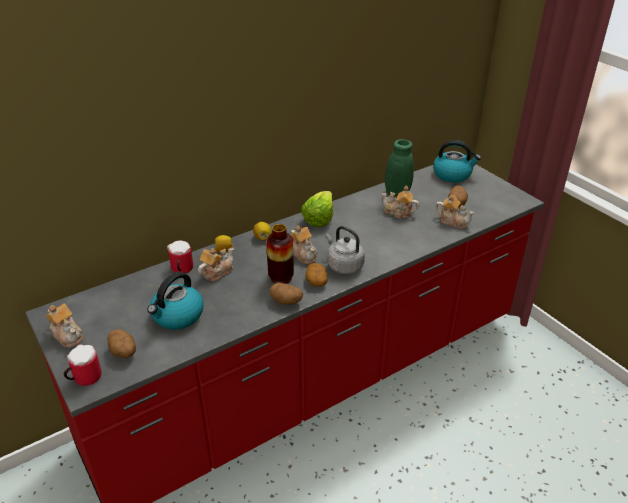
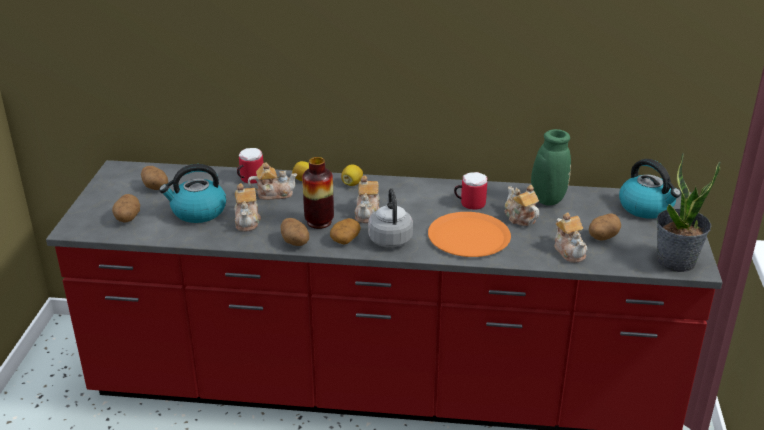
camera: 40 degrees right, 5 degrees down
teapot [46,304,83,348] -> teapot moved to [234,183,261,232]
mug [64,344,101,386] -> mug moved to [454,172,487,210]
lettuce [301,191,333,227] -> none
none -> potato [141,166,168,190]
none -> orange plate [428,212,511,257]
none -> potted plant [656,153,721,272]

